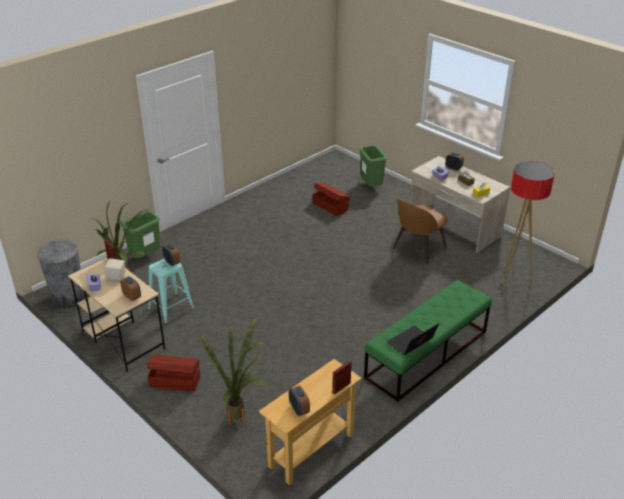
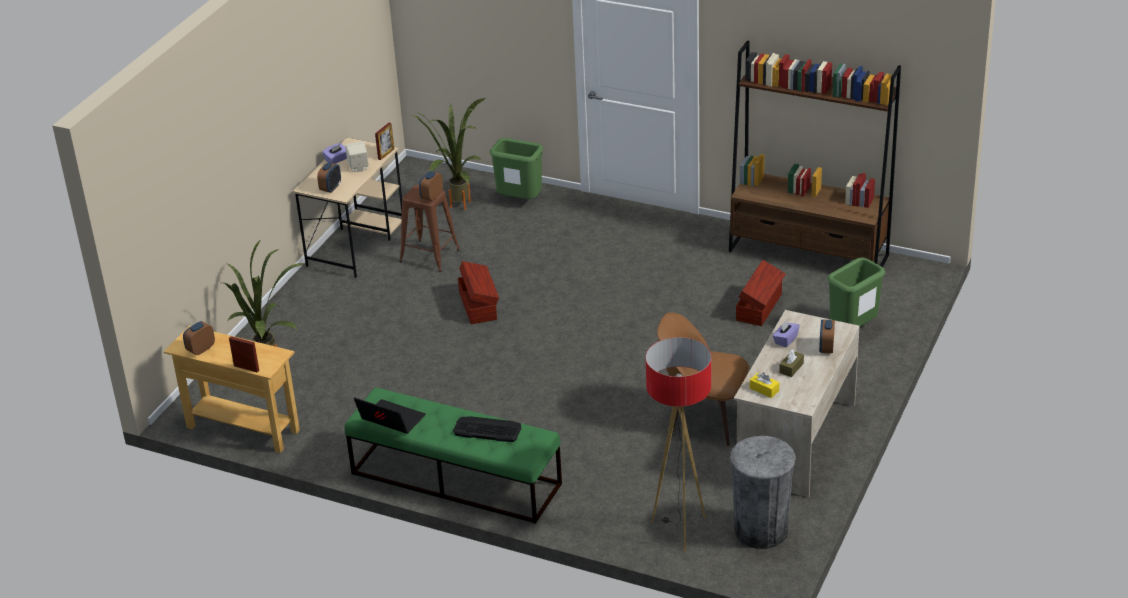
camera: 70 degrees right, 0 degrees up
grey trash can [37,240,85,309] -> grey trash can moved to [730,436,796,549]
brown storage box [147,355,200,392] -> brown storage box moved to [458,261,499,324]
turquoise stool [148,259,195,324] -> brown stool [399,185,460,272]
none -> keyboard [453,416,521,442]
none -> brown bookcase [729,40,901,267]

